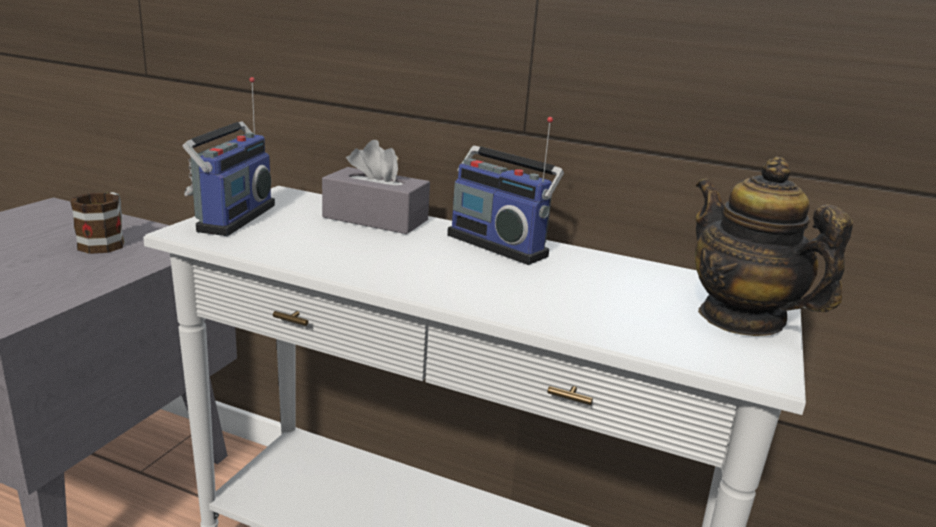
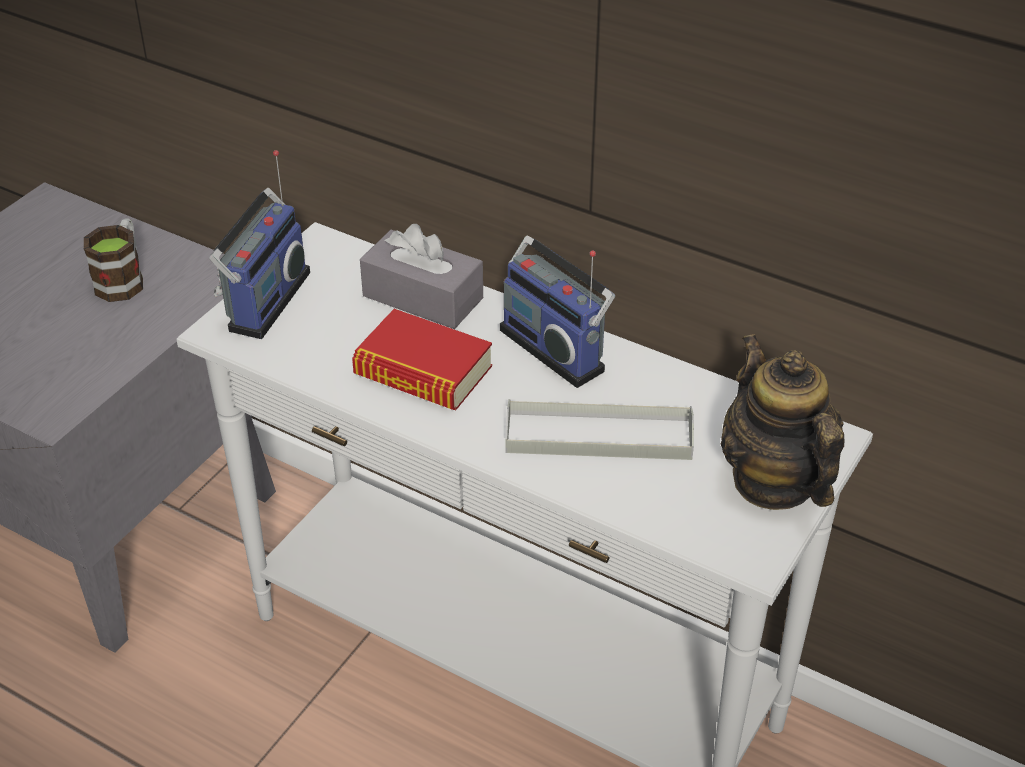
camera: 10 degrees right, 20 degrees up
none -> book [352,309,492,410]
none -> grey tray [505,399,694,460]

